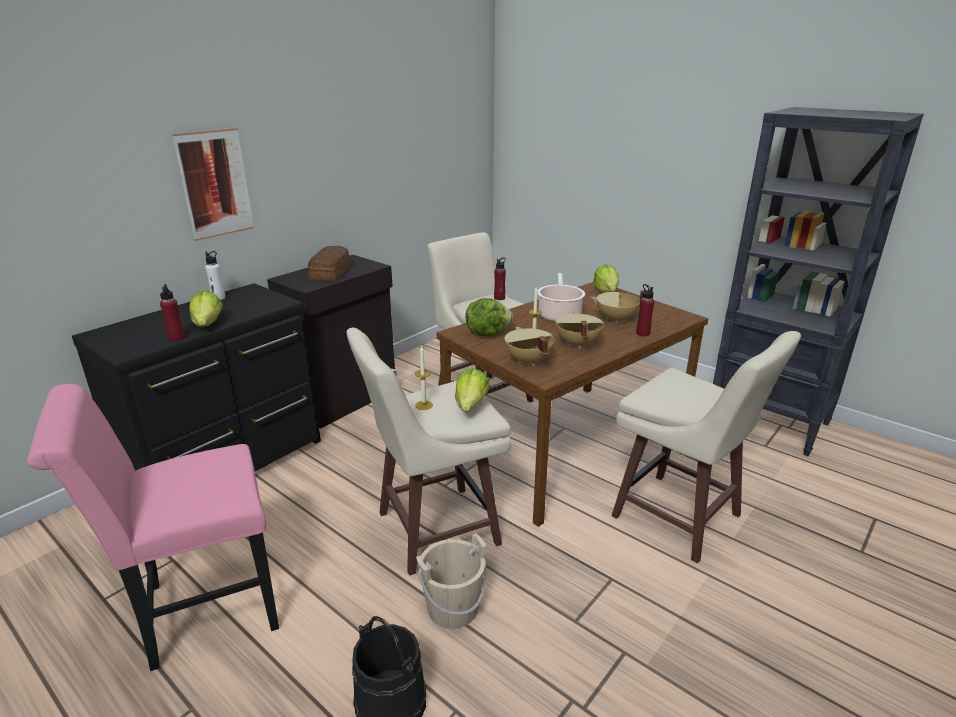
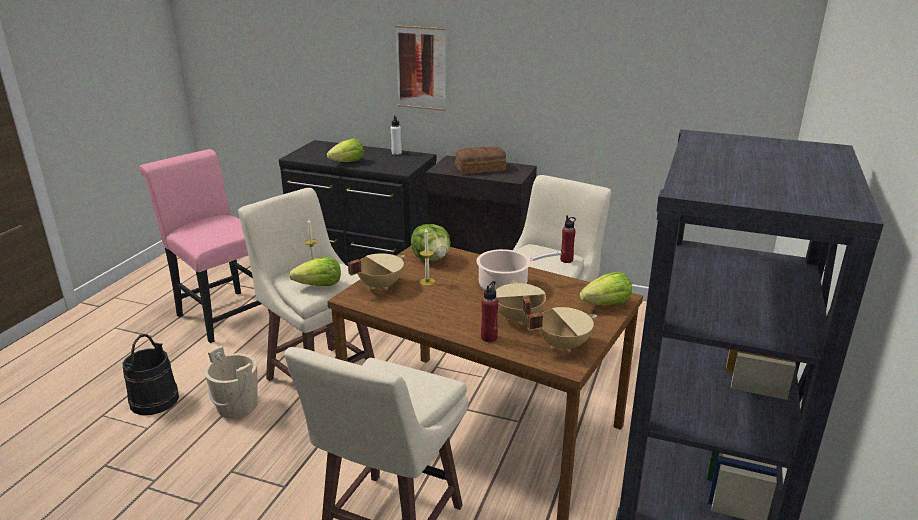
camera: 70 degrees right, 0 degrees up
red bottle [160,284,185,342] -> none
beige cooking pot [556,311,604,349] -> beige cooking pot moved to [527,307,597,352]

